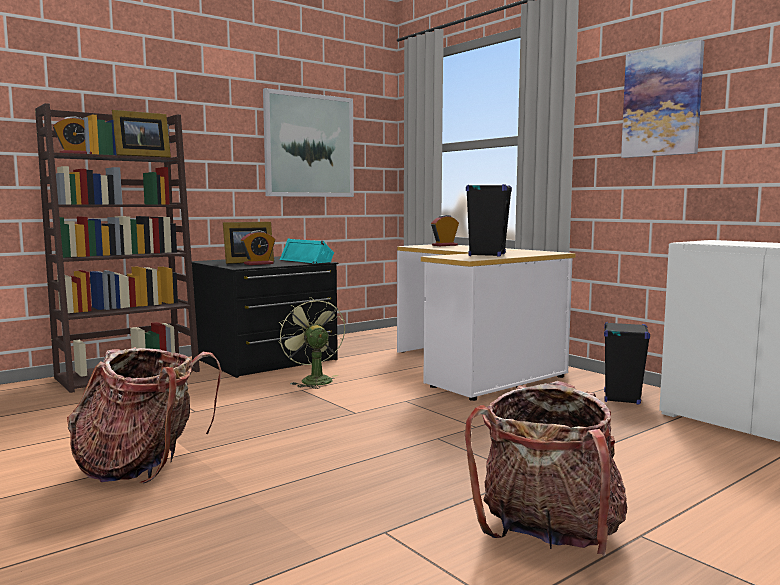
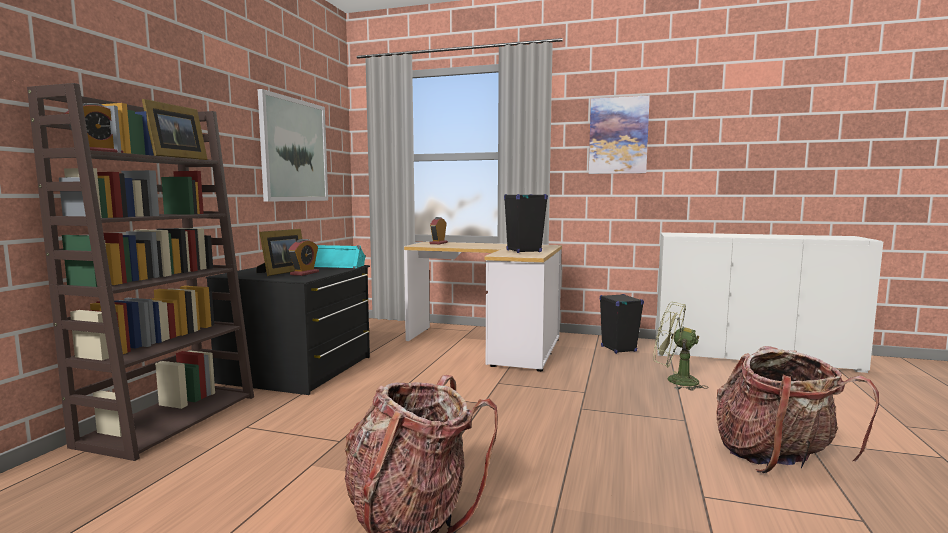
camera: 35 degrees left, 0 degrees up
green fan [278,297,345,389] -> green fan moved to [653,302,708,390]

